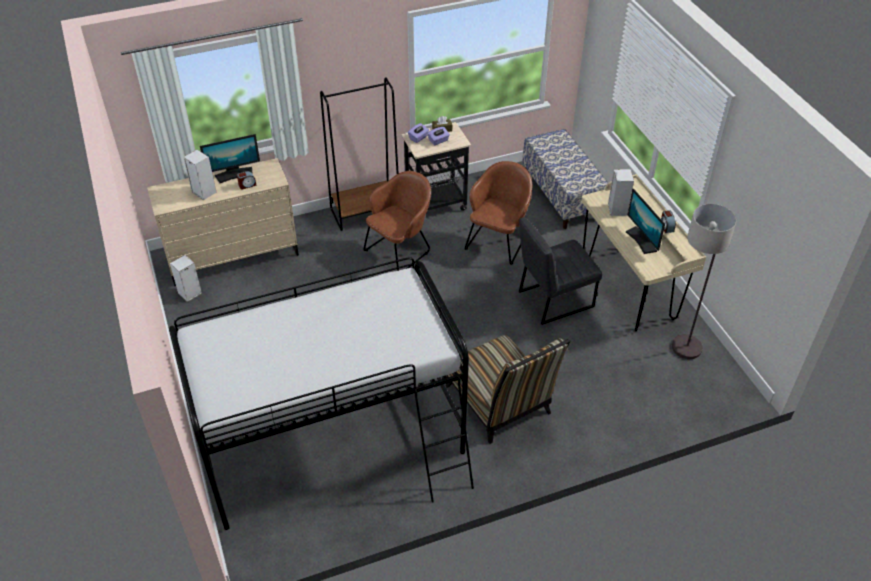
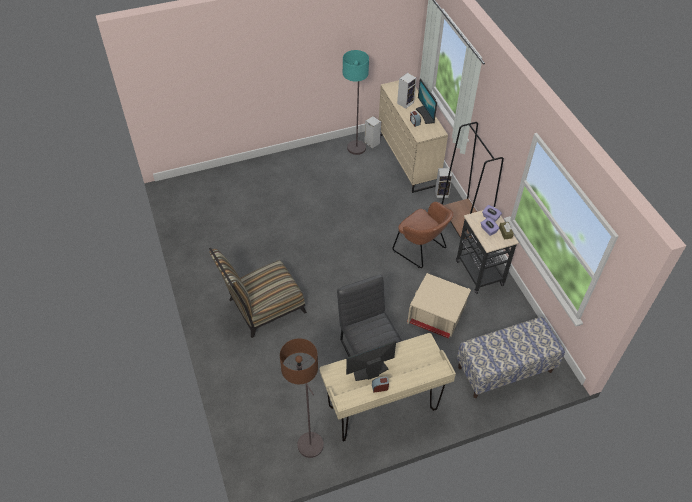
camera: 90 degrees right, 5 degrees up
black bed [169,257,474,530] -> none
brown armchair [465,161,532,265] -> beige storage box [407,273,471,338]
speaker [608,169,634,216] -> speaker moved to [435,168,452,198]
grey floor lamp [672,204,736,359] -> brown floor lamp [280,338,324,458]
none -> turquoise floor lamp [343,50,369,155]

